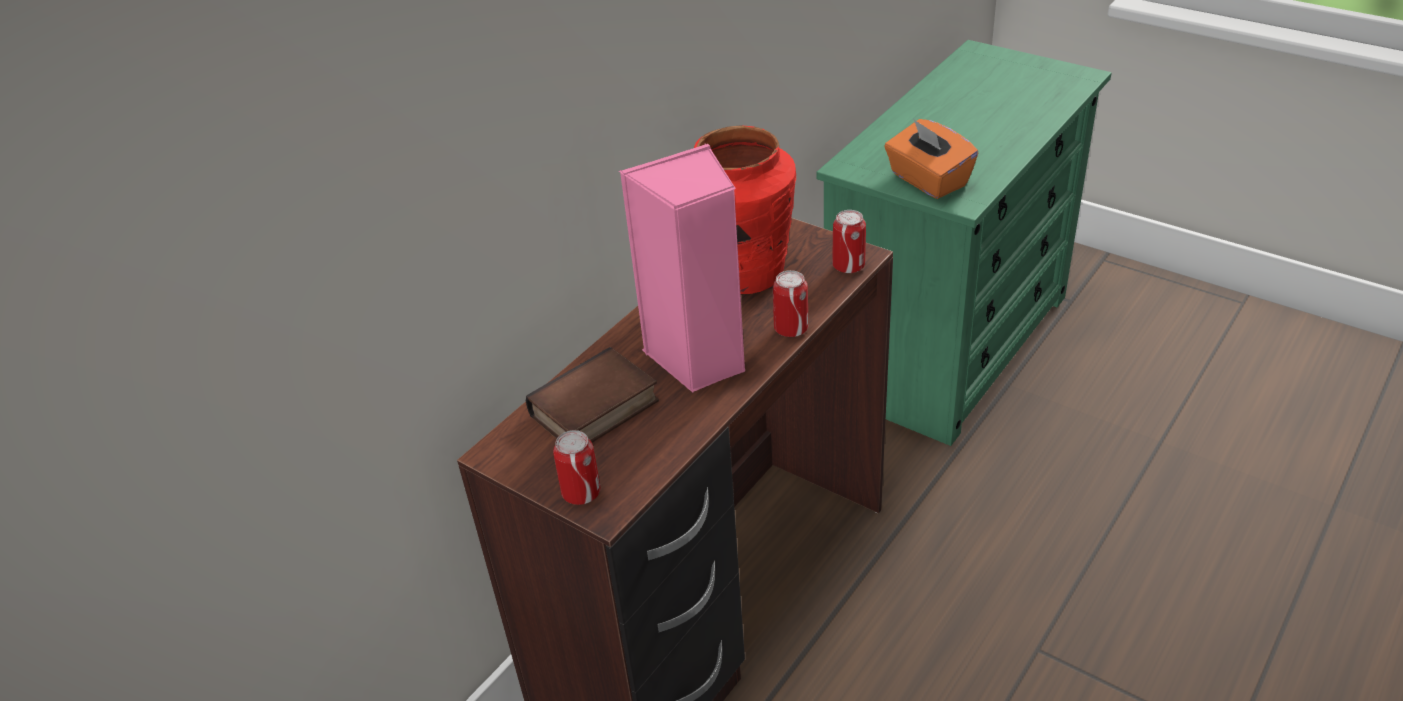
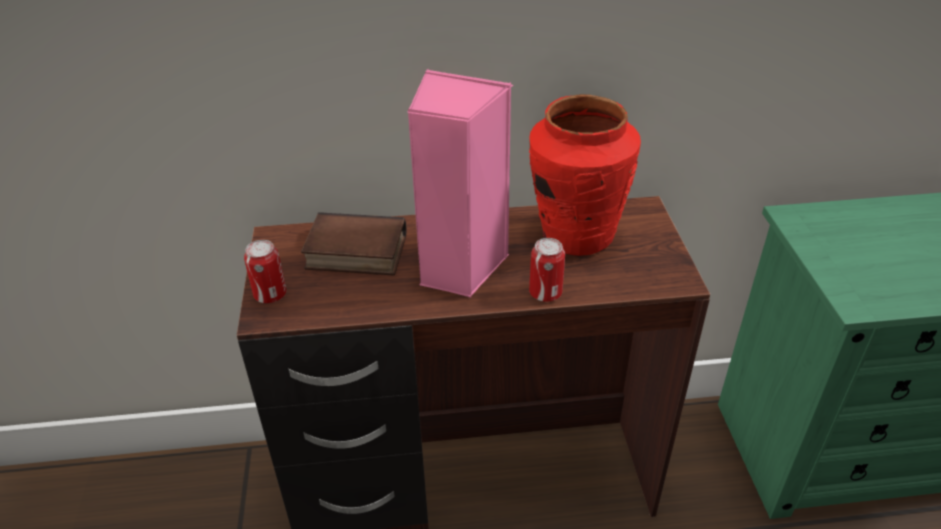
camera: 45 degrees right, 0 degrees up
can [832,210,866,273] -> none
orange tissue box [884,119,978,199] -> none

